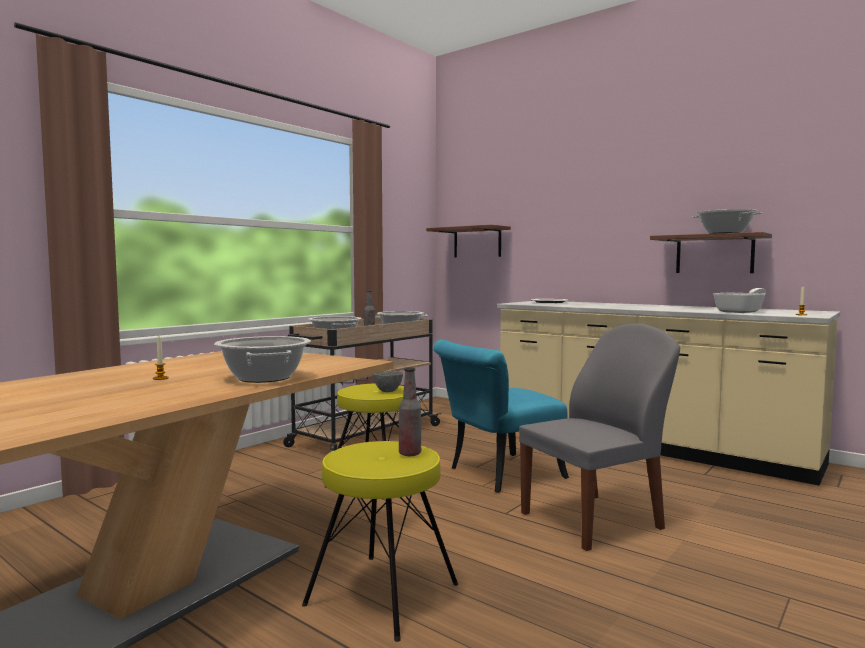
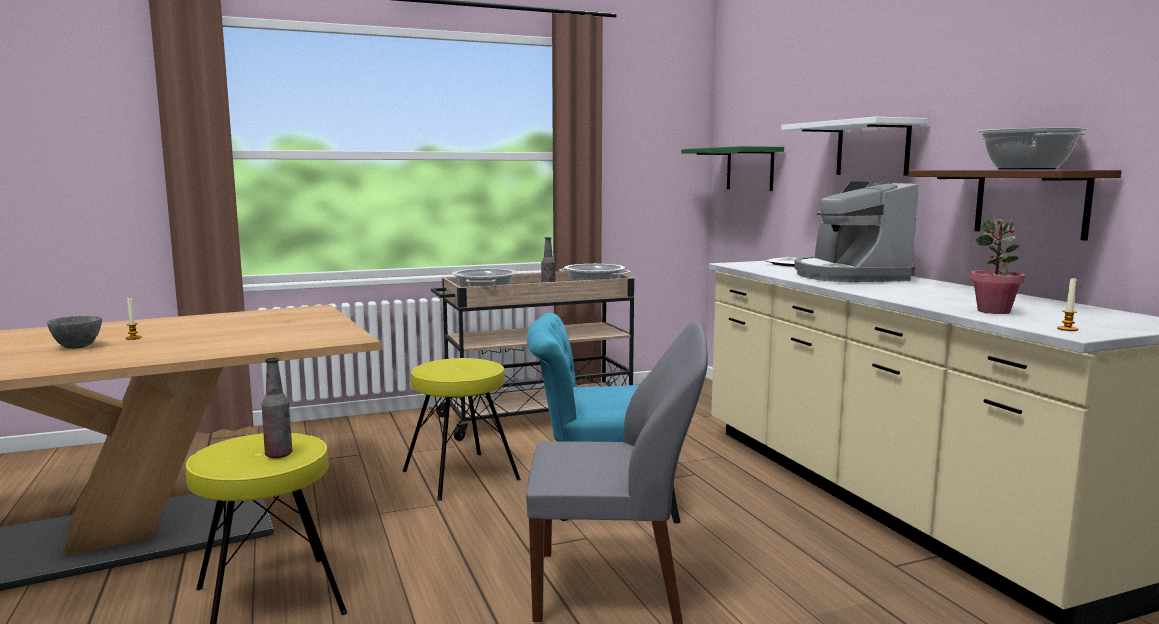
camera: 30 degrees right, 5 degrees up
cooking pot [214,336,311,383] -> none
grey bowl [372,370,403,392] -> grey bowl moved to [47,316,102,349]
brown shelf [426,225,511,258] -> green shelf [681,146,784,191]
frying pan [713,288,766,313] -> potted plant [970,219,1025,314]
none -> white shelf [781,117,928,175]
none -> coffee machine [794,181,919,282]

